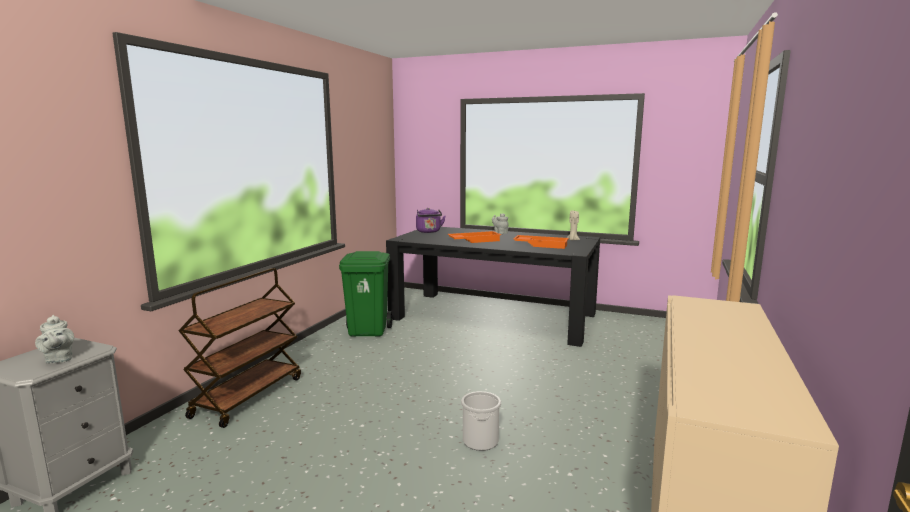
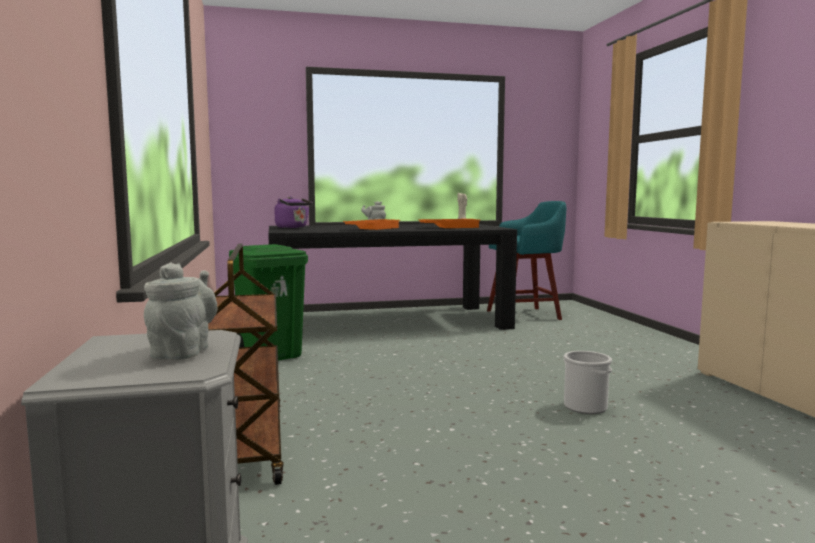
camera: 35 degrees left, 5 degrees down
grey teapot [35,315,74,364] -> grey teapot turned 105 degrees counterclockwise [144,262,217,360]
none -> turquoise stool [487,201,566,320]

